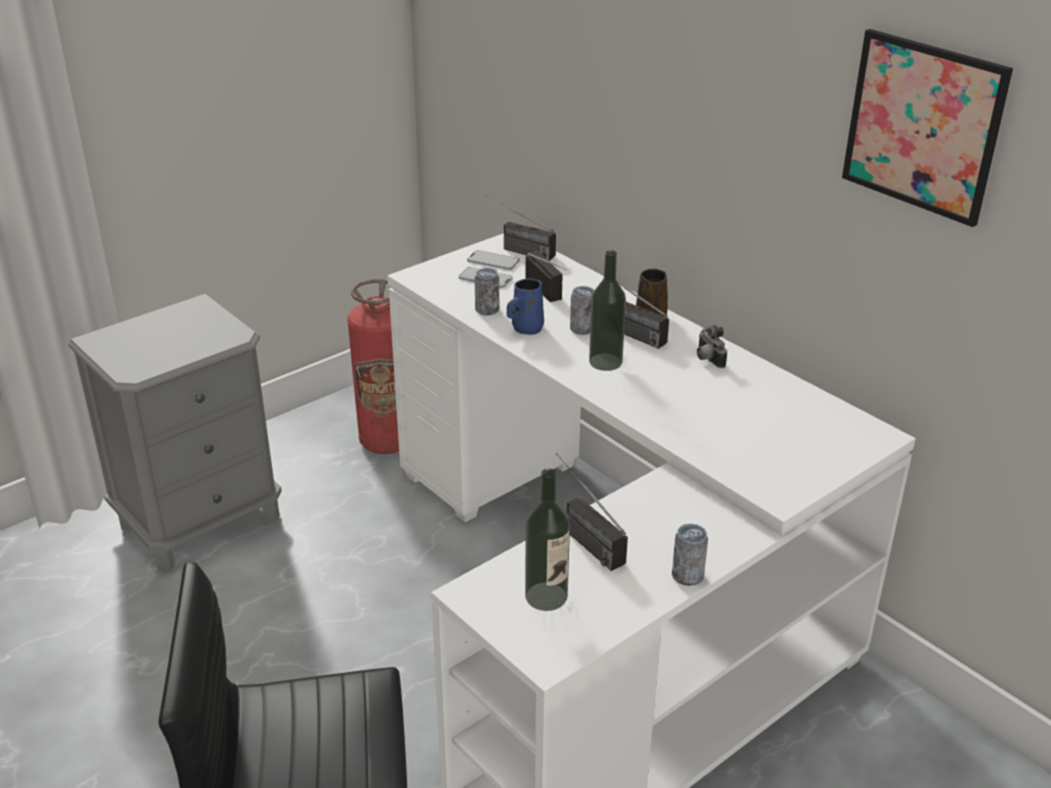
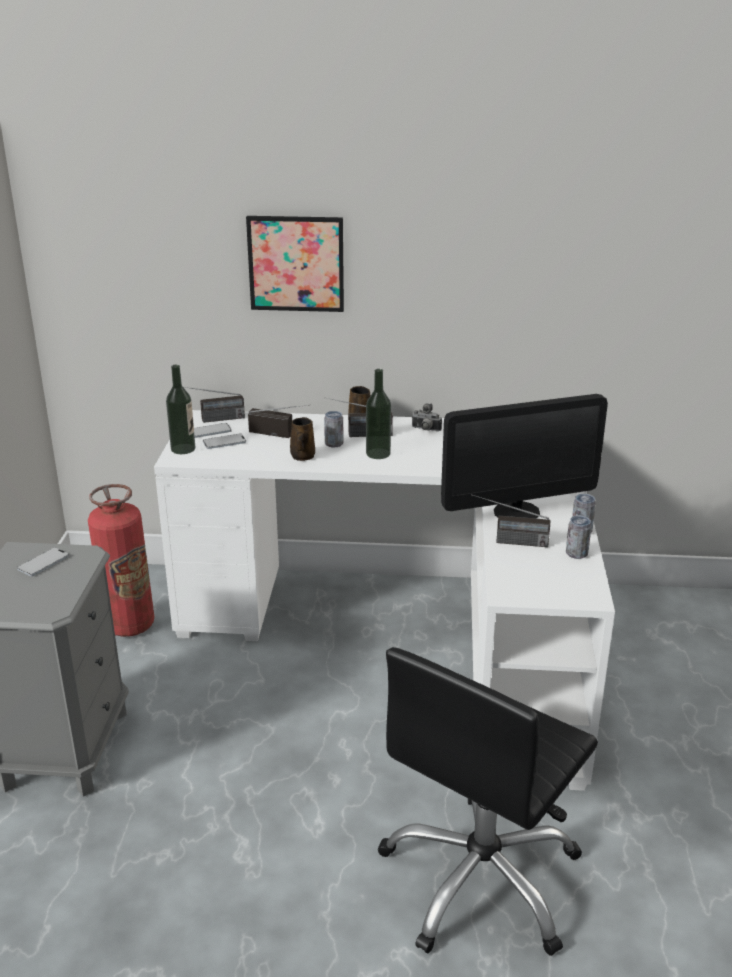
camera: 45 degrees left, 5 degrees down
can [475,268,499,316] -> can moved to [566,516,592,559]
blue mug [507,278,544,335] -> brown mug [290,417,315,461]
bottle [525,468,570,611] -> bottle moved to [166,365,195,454]
picture [842,29,1013,227] -> picture moved to [246,216,344,312]
none -> phone [17,547,69,576]
none -> monitor [441,394,608,519]

